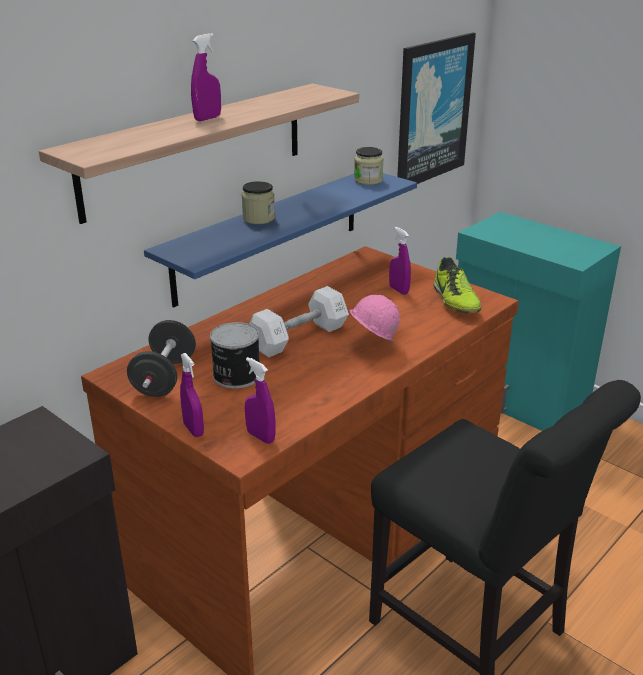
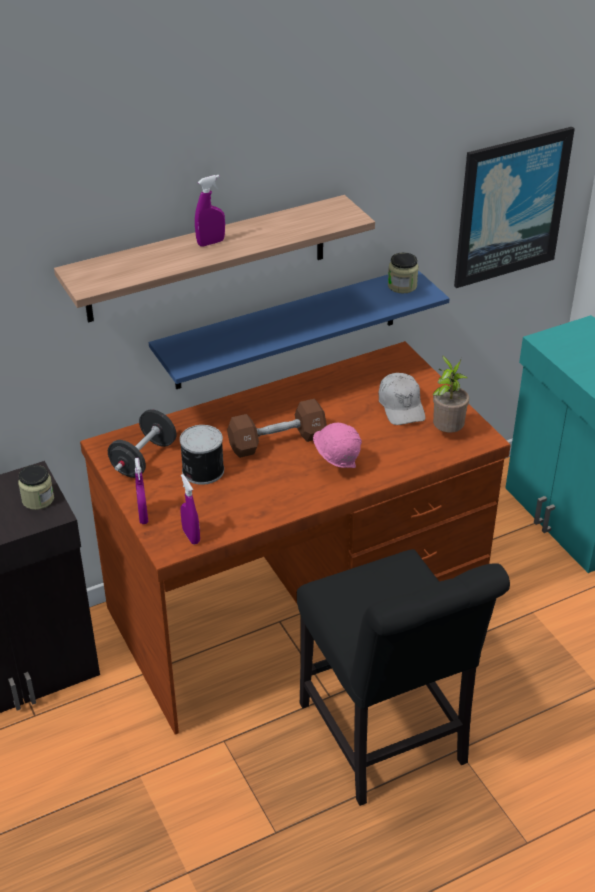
camera: 20 degrees right, 10 degrees up
jar [242,181,275,224] -> jar moved to [18,465,54,510]
white dumbbell [249,286,349,357] -> brown dumbbell [227,399,327,458]
purple spray bottle [389,227,411,295] -> white cap [379,373,425,425]
shoe [434,257,481,313] -> potted plant [432,356,469,433]

